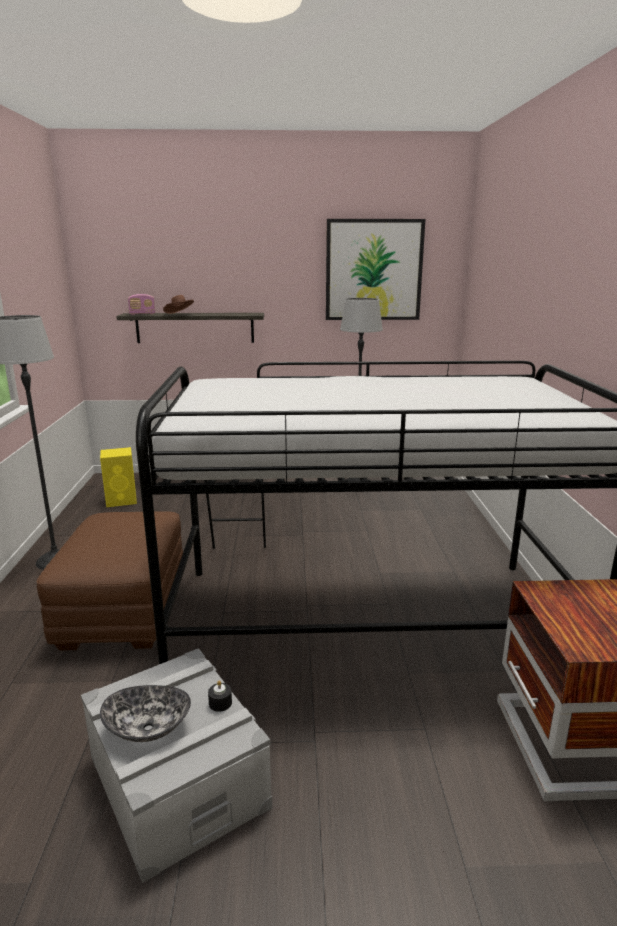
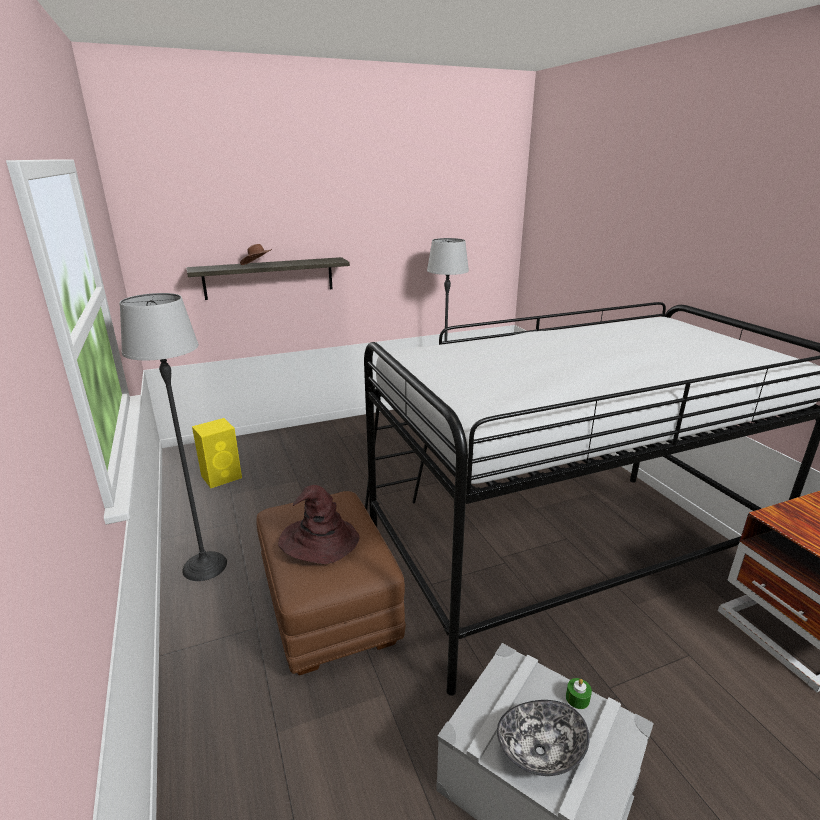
camera: 20 degrees left, 5 degrees up
radio [128,294,155,315] -> none
black candle [208,680,232,712] -> green candle [566,678,592,709]
picture [326,219,425,320] -> none
none -> brown hat [278,485,360,564]

